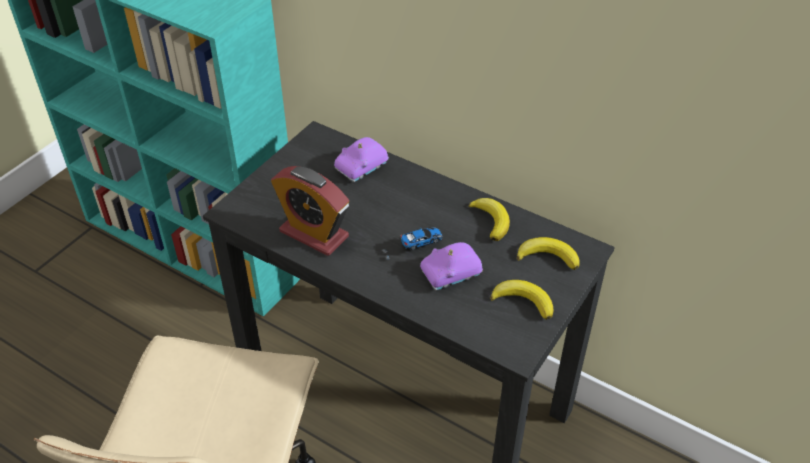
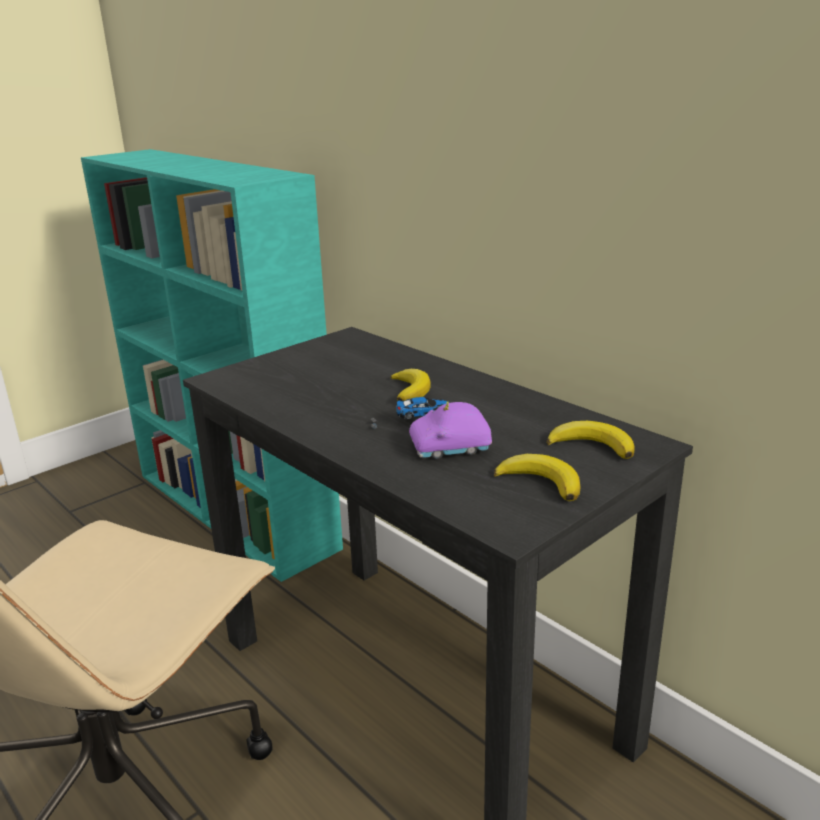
camera: 15 degrees right, 20 degrees down
alarm clock [271,166,349,256] -> none
purple toy car [334,137,389,182] -> none
banana [469,198,510,241] -> banana moved to [391,369,431,401]

